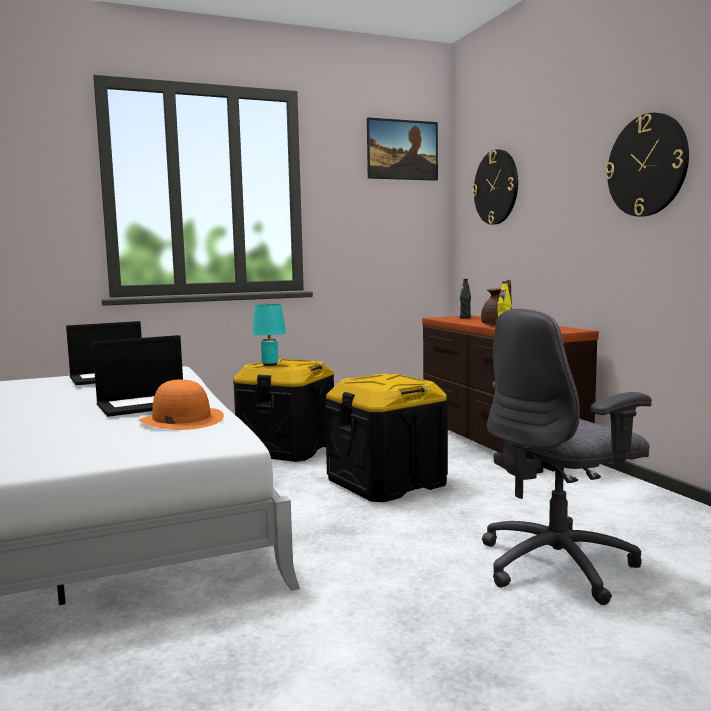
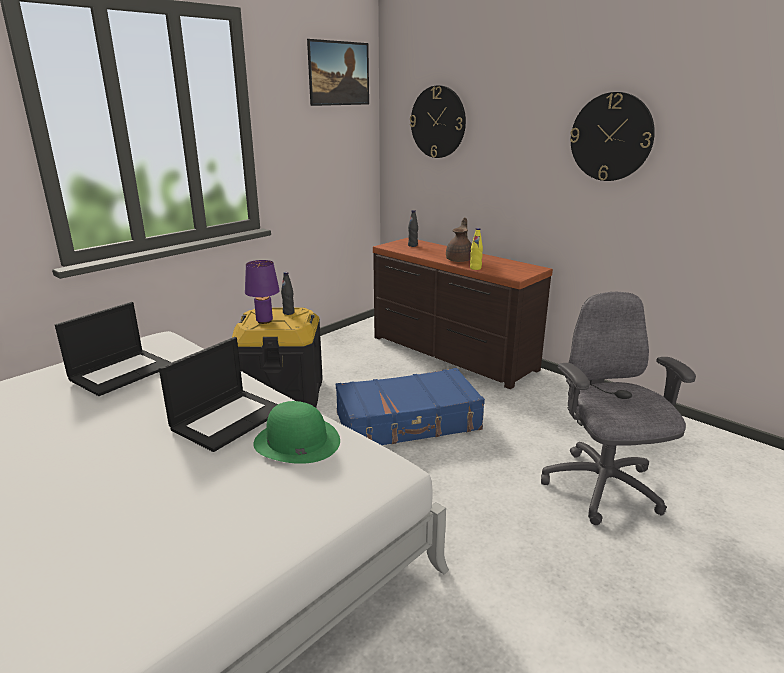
camera: 25 degrees left, 15 degrees up
orange hat [139,379,224,430] -> green hat [253,401,340,464]
turquoise table lamp [252,304,286,366] -> purple table lamp [245,260,280,324]
black storage box [325,374,448,502] -> blue suitcase [336,368,485,445]
grey office chair [482,308,652,605] -> grey office chair turned 135 degrees clockwise [541,292,696,525]
none -> black bottle [281,272,295,315]

